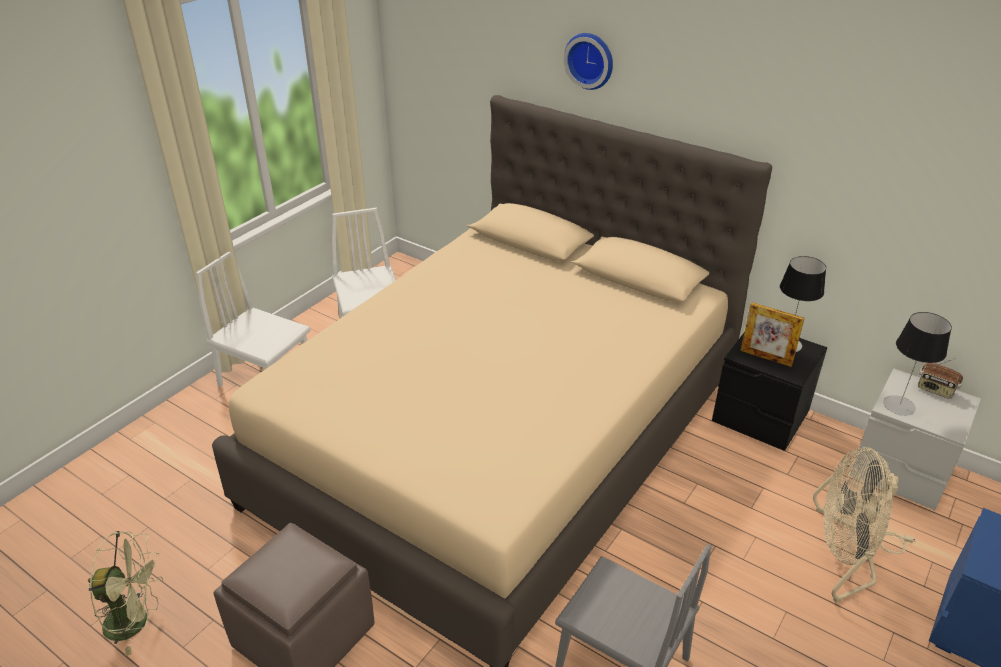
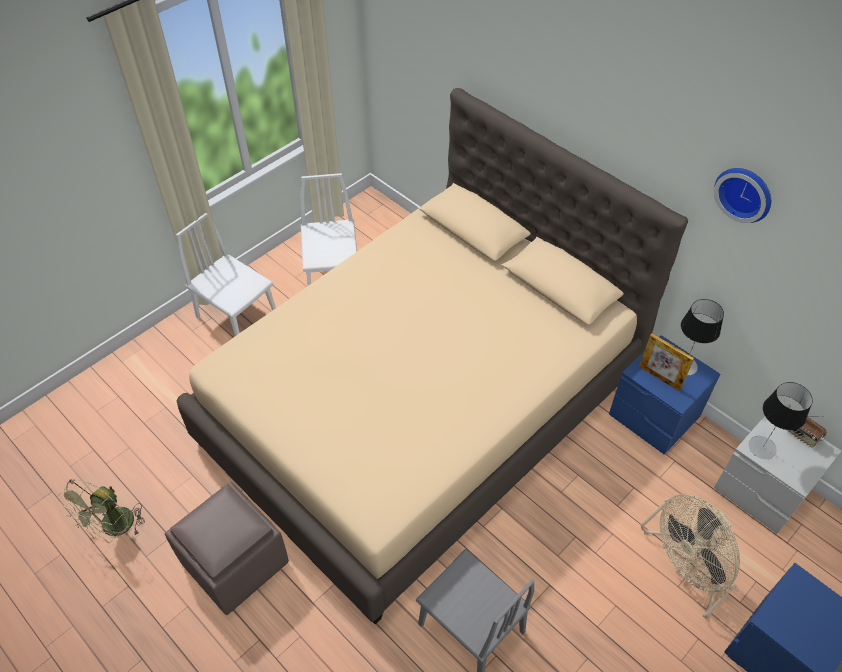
camera: 10 degrees right, 15 degrees up
green fan [88,531,163,656] -> green fan turned 105 degrees clockwise [57,479,145,543]
wall clock [564,33,613,90] -> wall clock moved to [714,168,771,223]
black nightstand [712,333,827,451] -> blue nightstand [609,335,720,455]
beige fan [813,447,916,603] -> beige fan turned 45 degrees counterclockwise [641,494,740,618]

